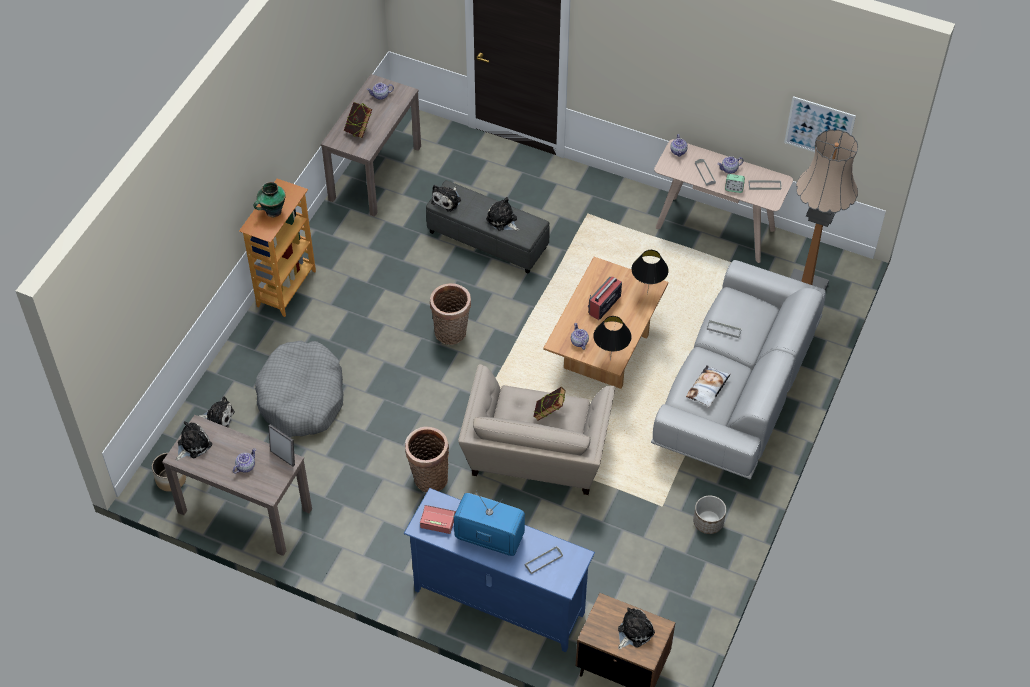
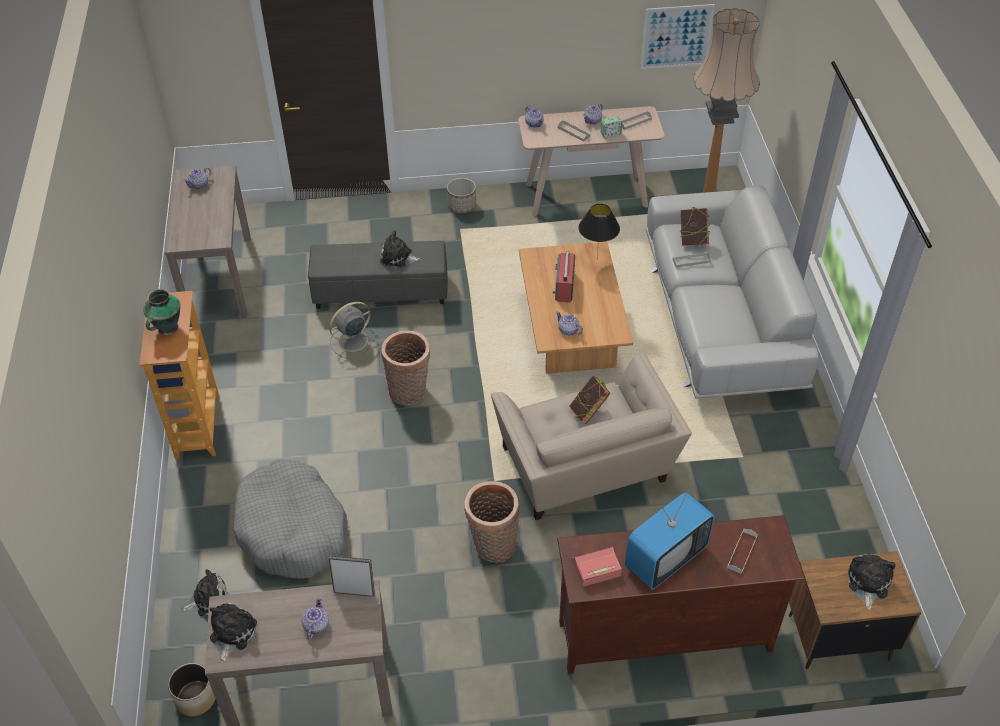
camera: 30 degrees left, 5 degrees down
book [344,102,372,138] -> book moved to [680,207,710,246]
blue tv stand [403,488,595,652] -> brown tv stand [557,515,805,674]
plush toy [431,185,461,212] -> none
television [454,491,525,556] -> television turned 150 degrees clockwise [625,488,715,590]
black table lamp [593,316,632,360] -> none
pillow [686,365,731,407] -> none
planter [693,496,726,534] -> planter moved to [447,178,476,213]
none -> grey fan [329,302,377,359]

